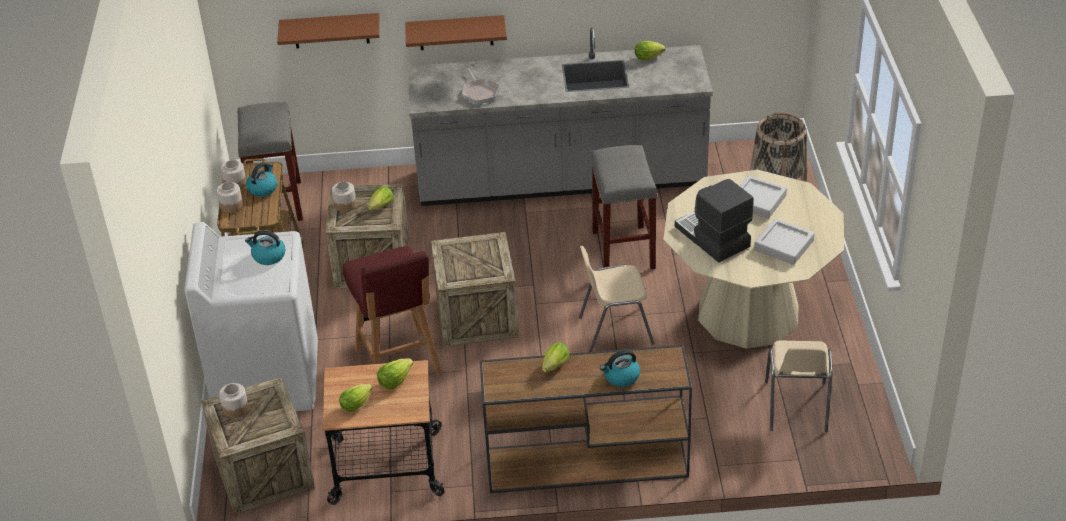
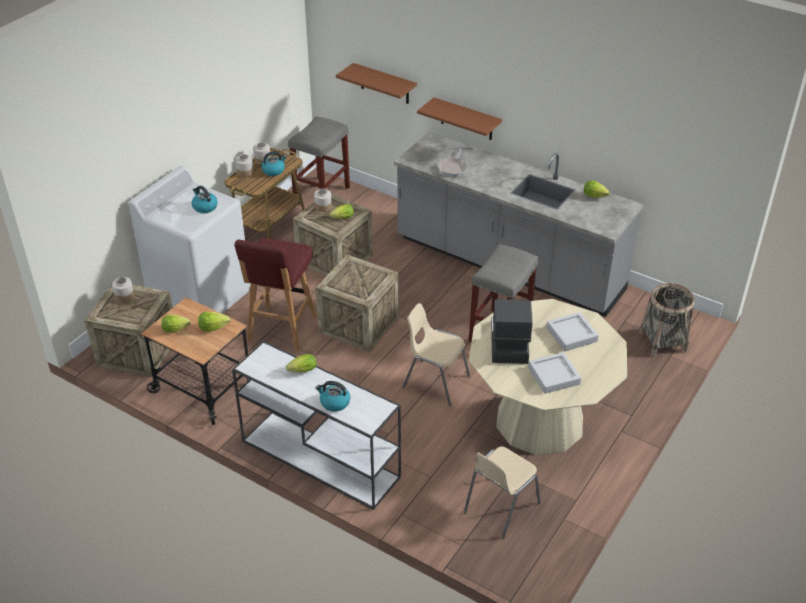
camera: 35 degrees right, 0 degrees up
brown console table [480,345,692,493] -> white console table [232,341,401,510]

